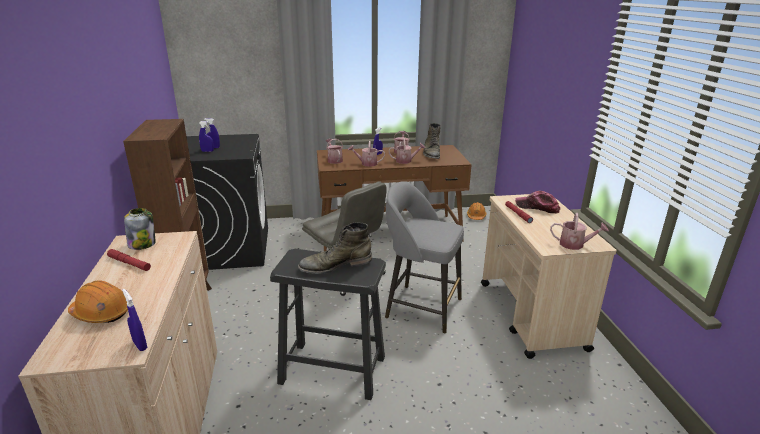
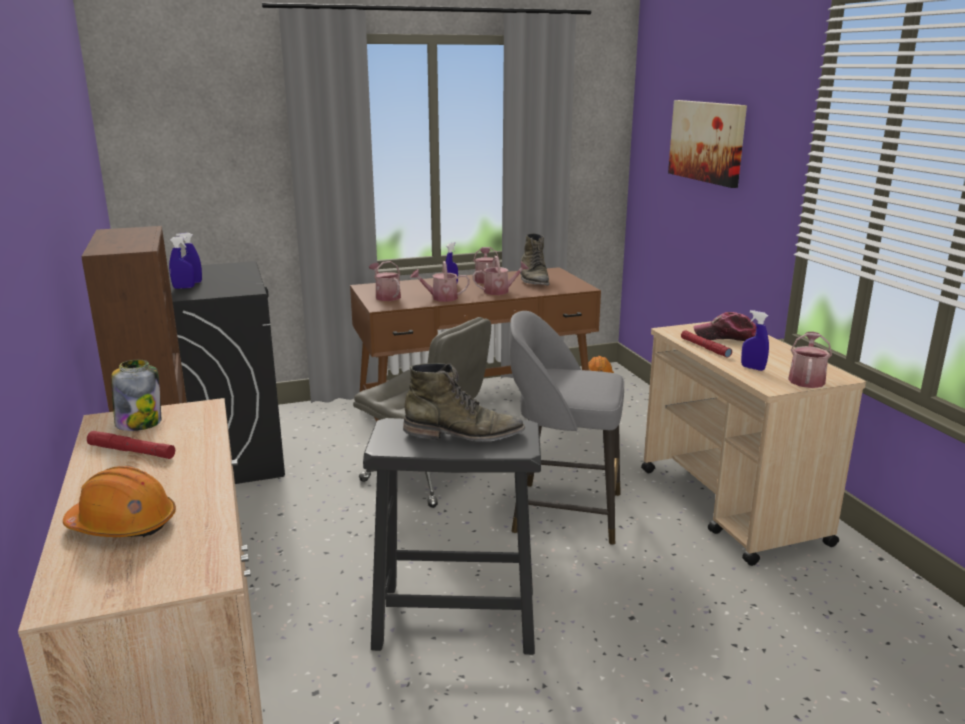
camera: 10 degrees left, 5 degrees down
blue spray bottle [122,289,147,351] -> blue spray bottle moved to [741,310,769,371]
green boot [298,222,372,274] -> green boot turned 150 degrees counterclockwise [403,363,525,441]
watering can [550,213,609,250] -> watering can turned 75 degrees counterclockwise [788,332,832,388]
none -> picture [668,100,747,188]

